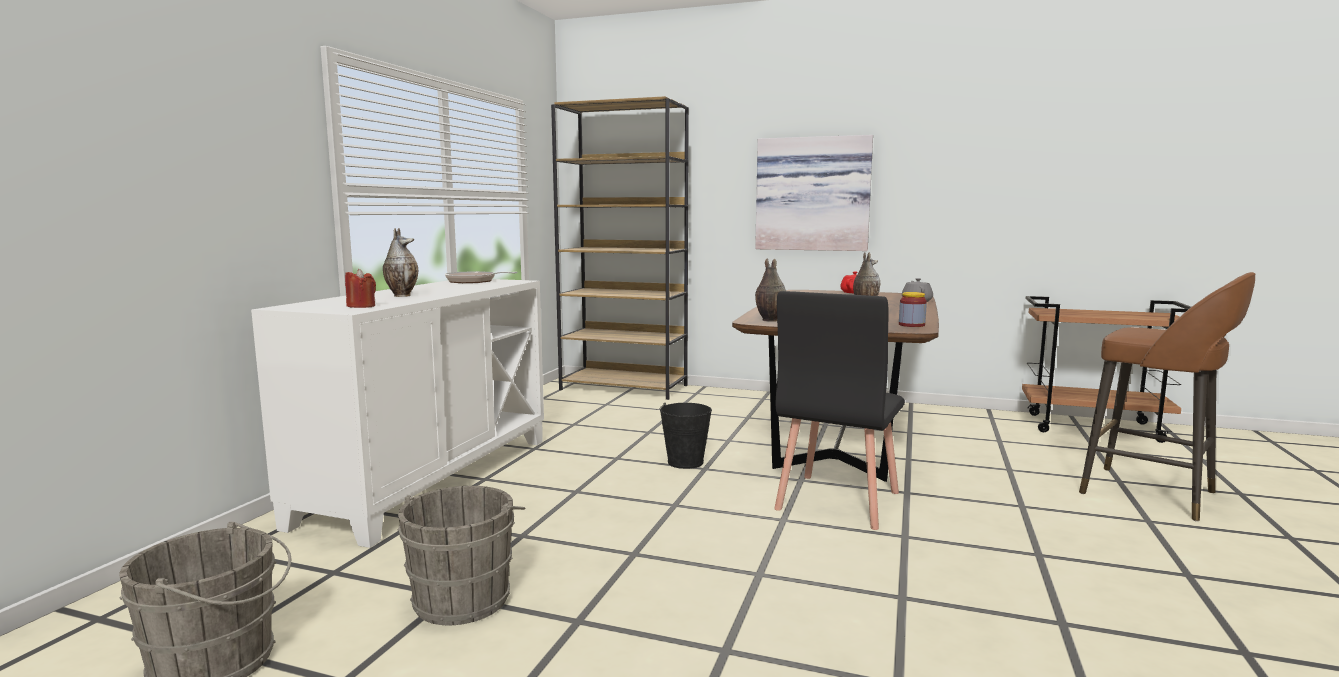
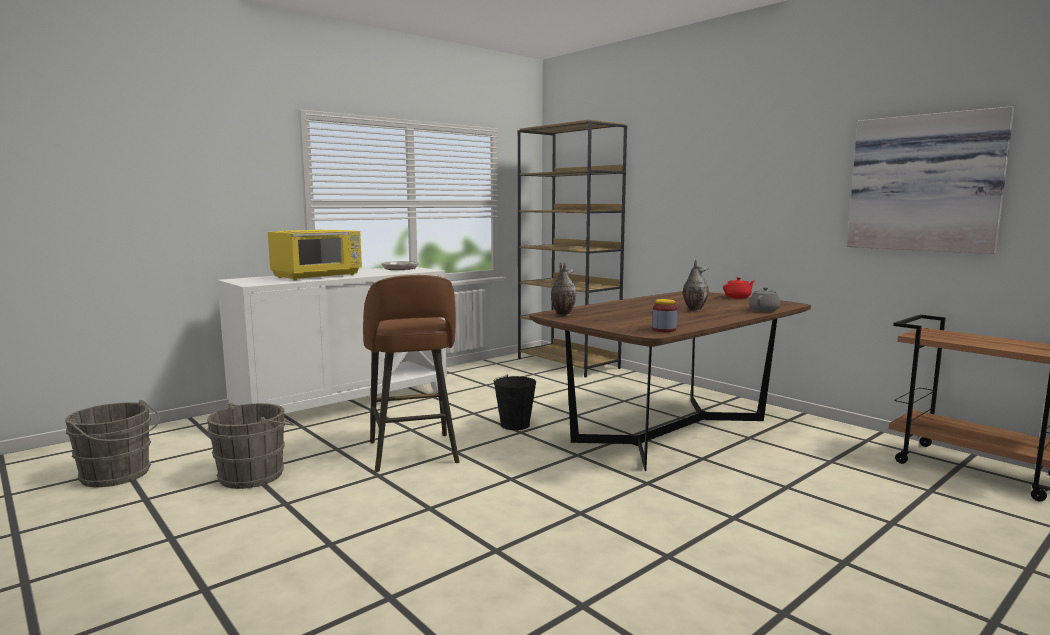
camera: 30 degrees right, 0 degrees up
red candle [345,269,376,308] -> none
vase [383,228,418,297] -> yellow microwave [268,230,362,280]
picture [755,135,873,251] -> picture moved to [847,106,1014,254]
black chair [774,291,905,530] -> none
brown stool [1079,272,1256,522] -> brown stool moved to [363,275,460,472]

